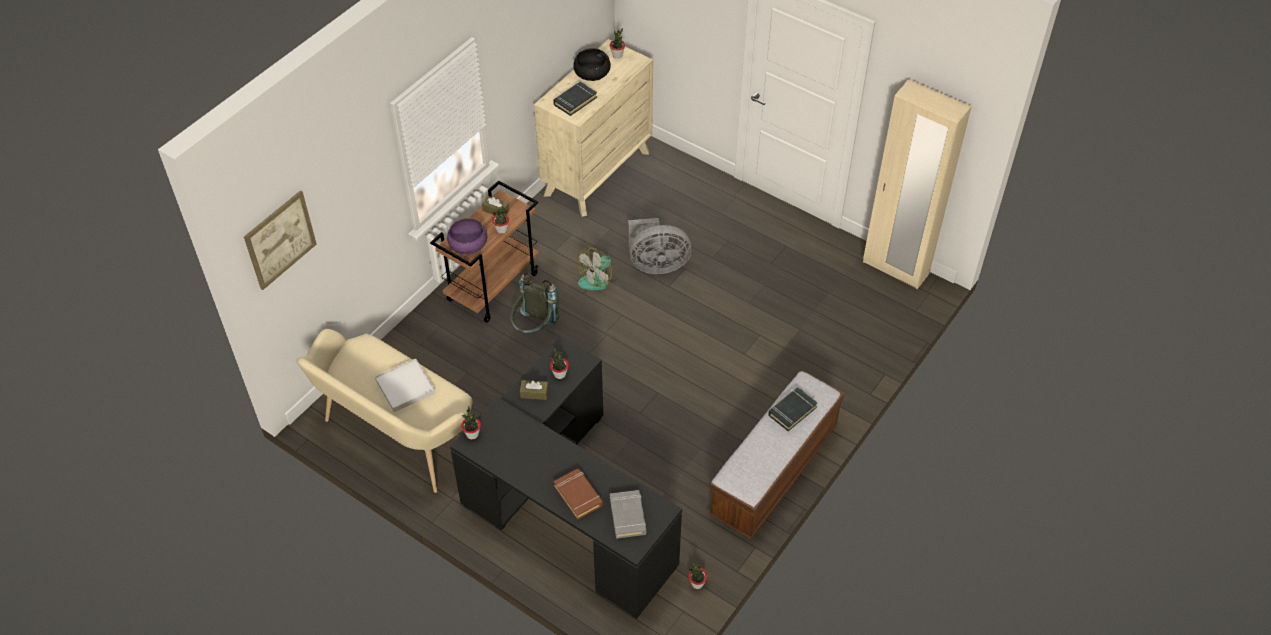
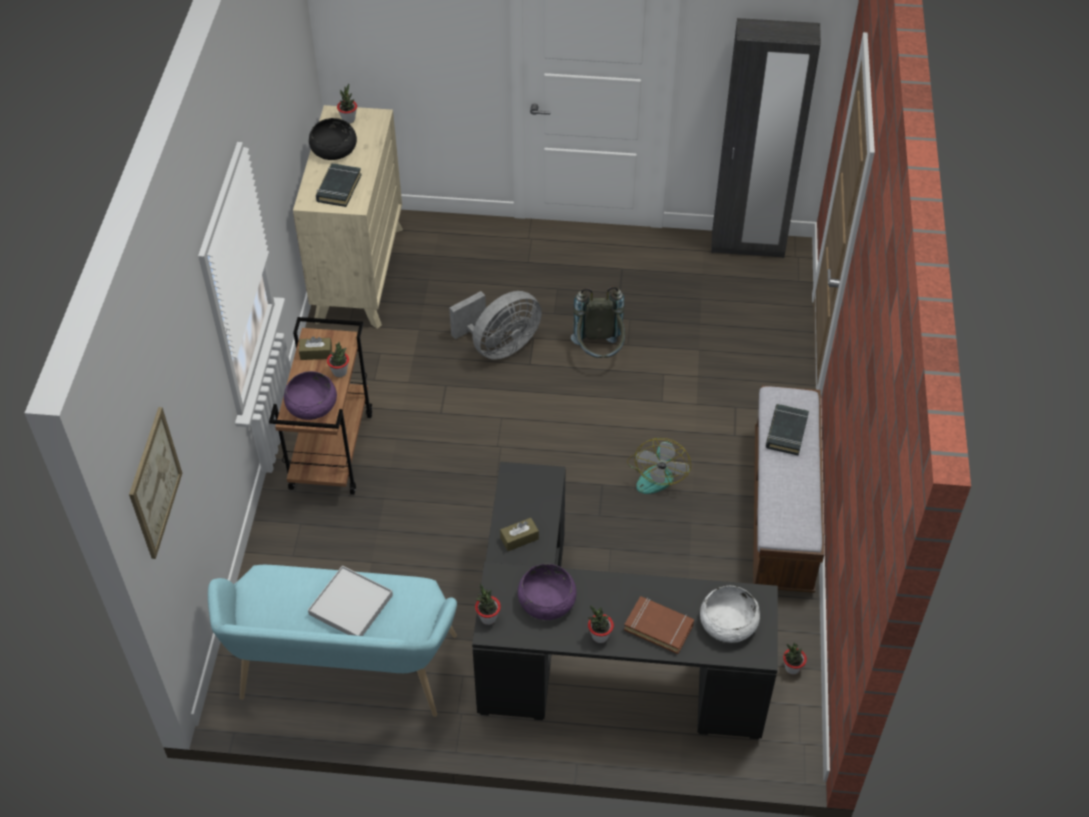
camera: 30 degrees left, 0 degrees up
beige bench [297,329,472,493] -> turquoise bench [208,565,457,717]
grey backpack [510,273,559,334] -> grey backpack moved to [571,286,625,358]
potted plant [550,347,569,379] -> potted plant moved to [588,605,614,643]
fan [578,248,619,290] -> fan moved to [627,438,691,494]
grey book [610,490,646,539] -> white bowl [700,586,760,643]
beige wardrobe [863,79,972,289] -> black wardrobe [711,18,821,258]
none -> purple bowl [518,564,577,620]

